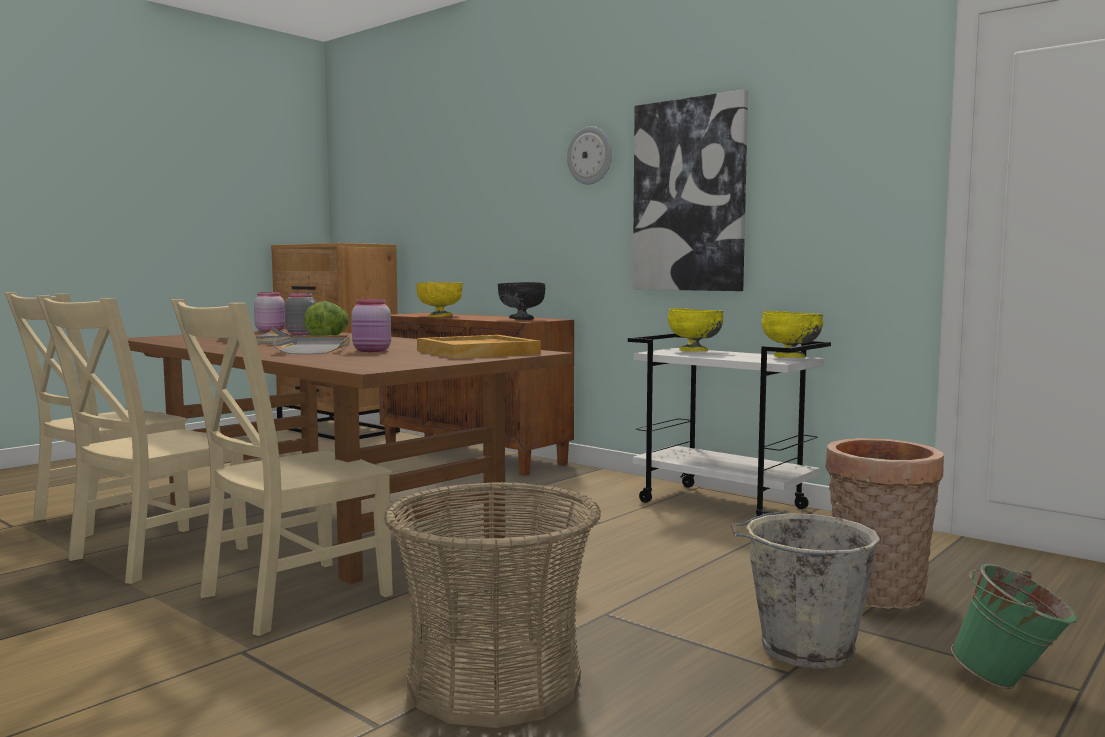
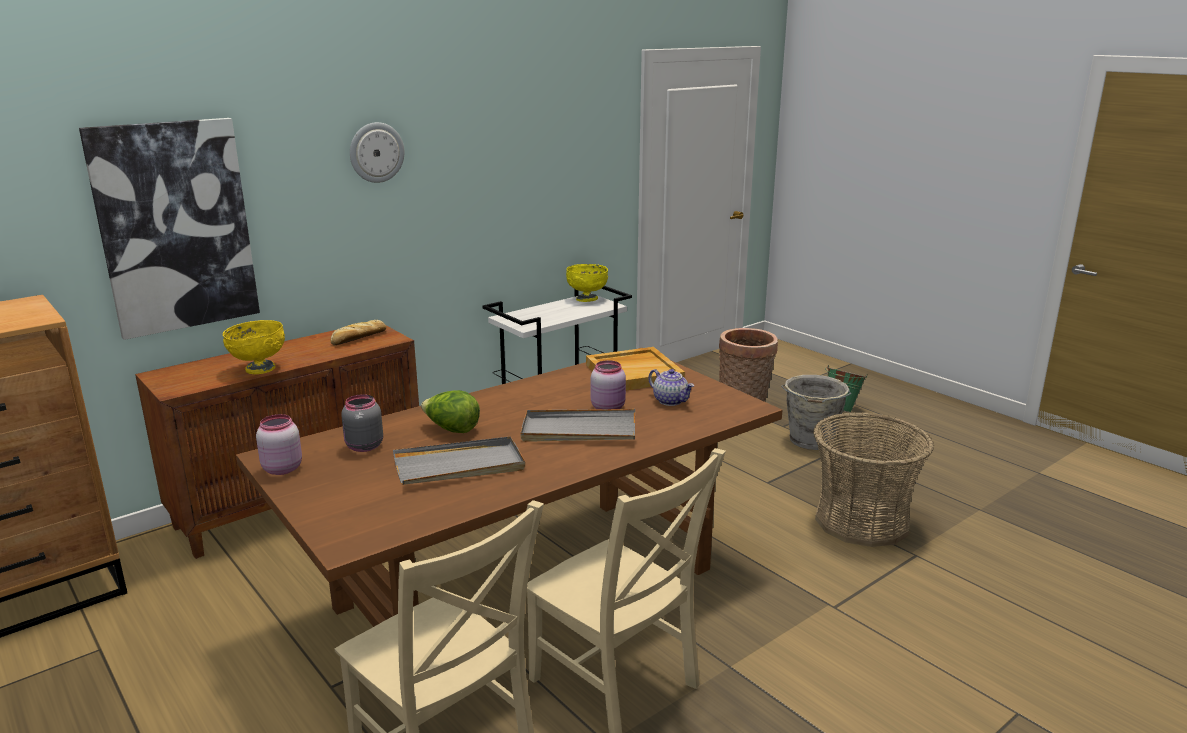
camera: 80 degrees left, 15 degrees up
beige chair [170,299,393,636] -> none
black bowl [498,282,545,320] -> bread [331,320,386,345]
picture [633,89,748,291] -> picture moved to [79,118,260,340]
yellow bowl [668,308,724,351] -> none
none -> teapot [648,369,694,406]

